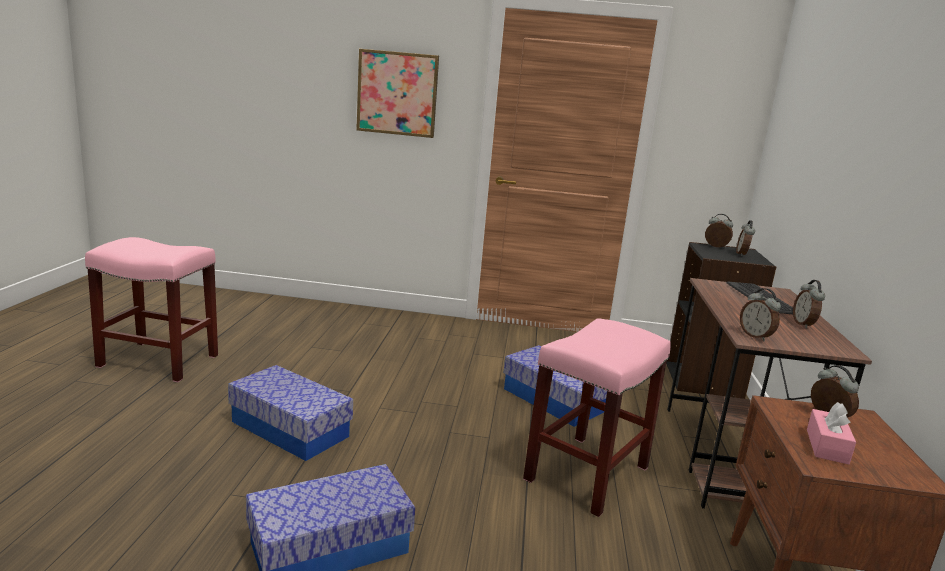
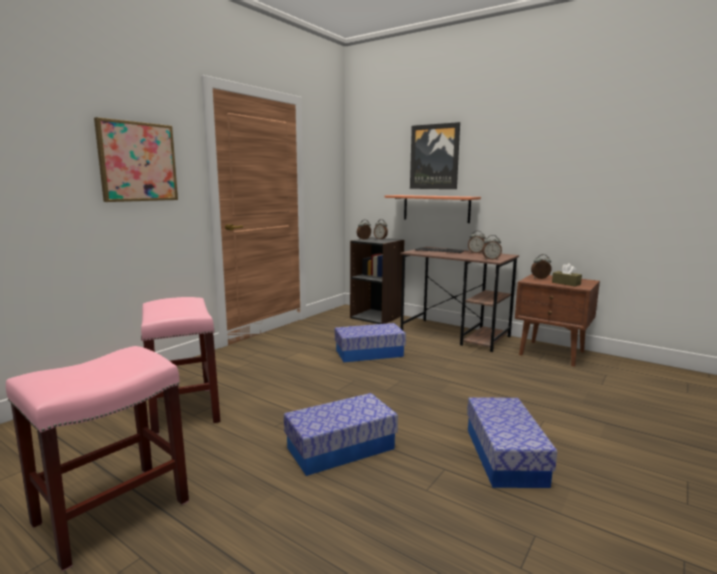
camera: 60 degrees left, 5 degrees down
pink stool [523,318,671,517] -> pink stool moved to [141,297,220,434]
pink tissue box [807,402,856,465] -> brown tissue box [552,263,582,287]
none -> shelf [384,195,481,223]
none -> picture [410,122,460,189]

